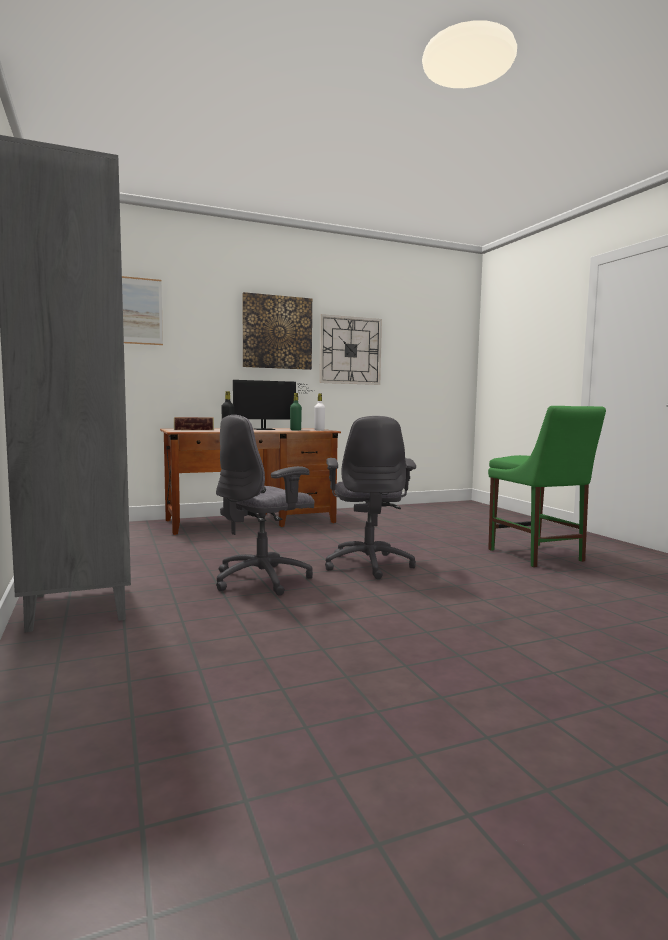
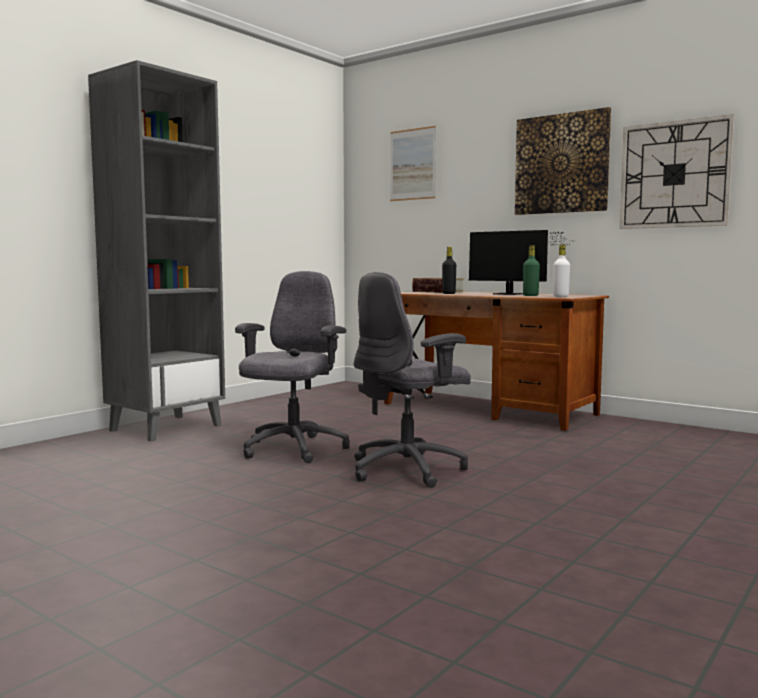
camera: 60 degrees right, 0 degrees up
grey office chair [216,415,314,596] -> grey office chair turned 90 degrees clockwise [235,271,350,463]
green chair [488,406,606,567] -> none

